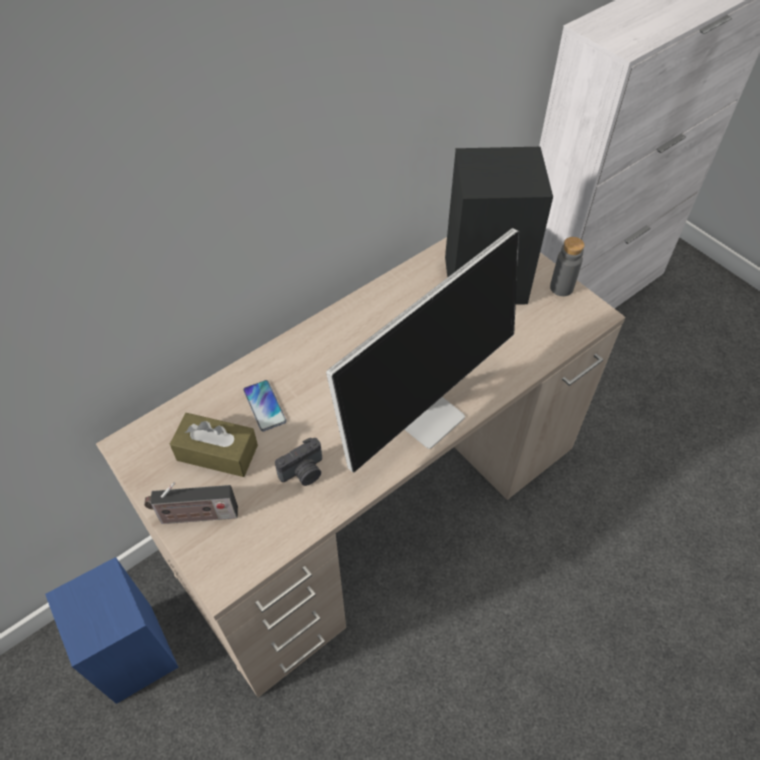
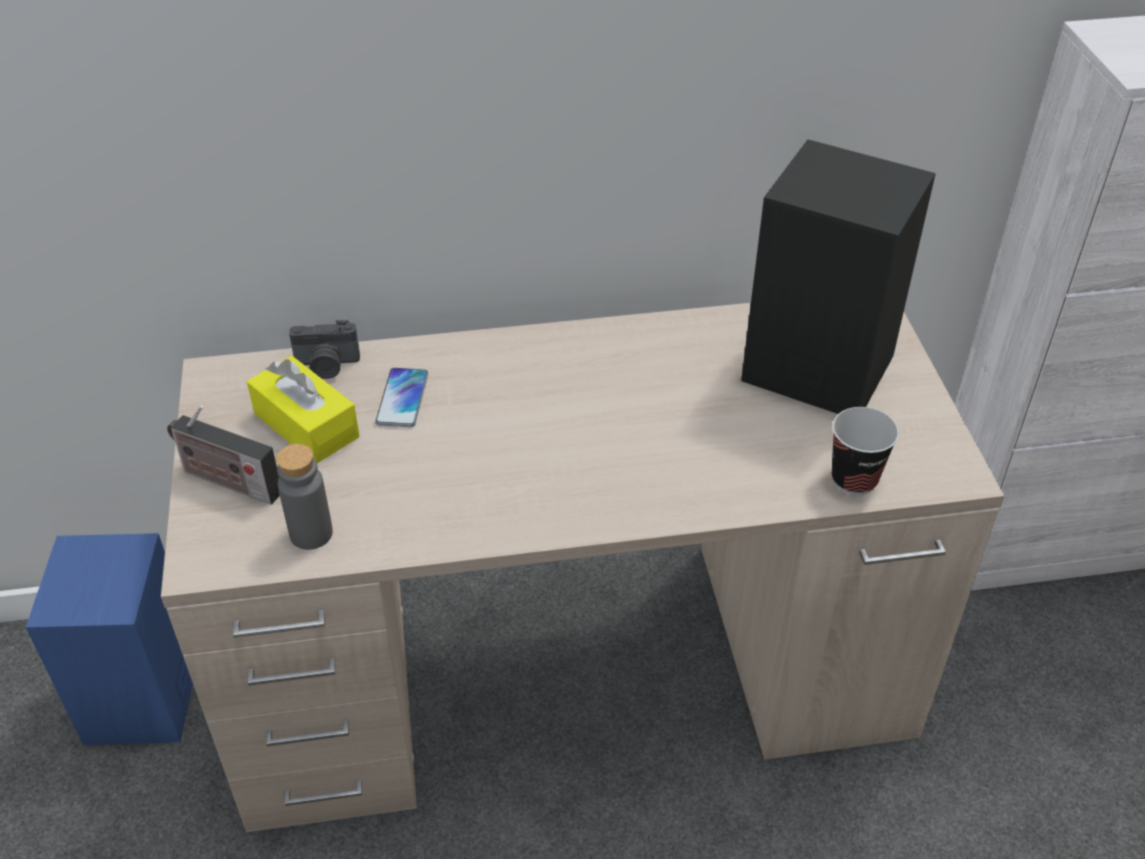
camera: 30 degrees right, 10 degrees down
brown tissue box [170,413,258,477] -> yellow tissue box [247,356,359,463]
camera [275,438,322,486] -> camera moved to [289,320,360,379]
monitor [326,228,519,472] -> none
grey bottle [550,237,585,296] -> grey bottle moved to [276,444,333,550]
none -> cup [832,407,899,495]

